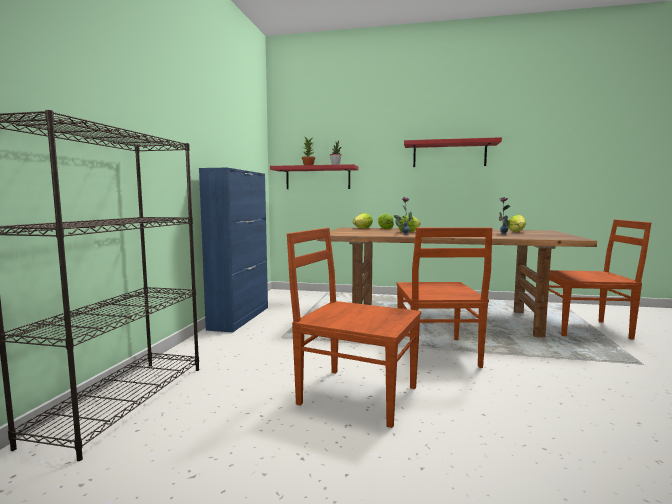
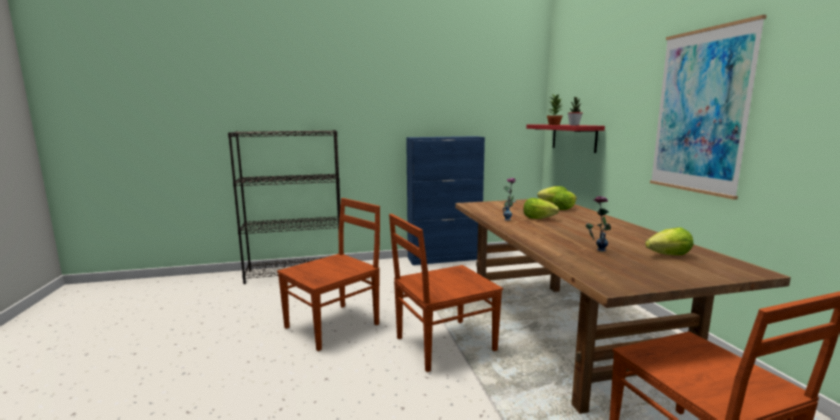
camera: 65 degrees right, 5 degrees up
brown chair [287,228,421,428] -> brown chair turned 45 degrees clockwise [277,198,380,351]
red shelf [404,137,502,167] -> picture [650,15,767,200]

